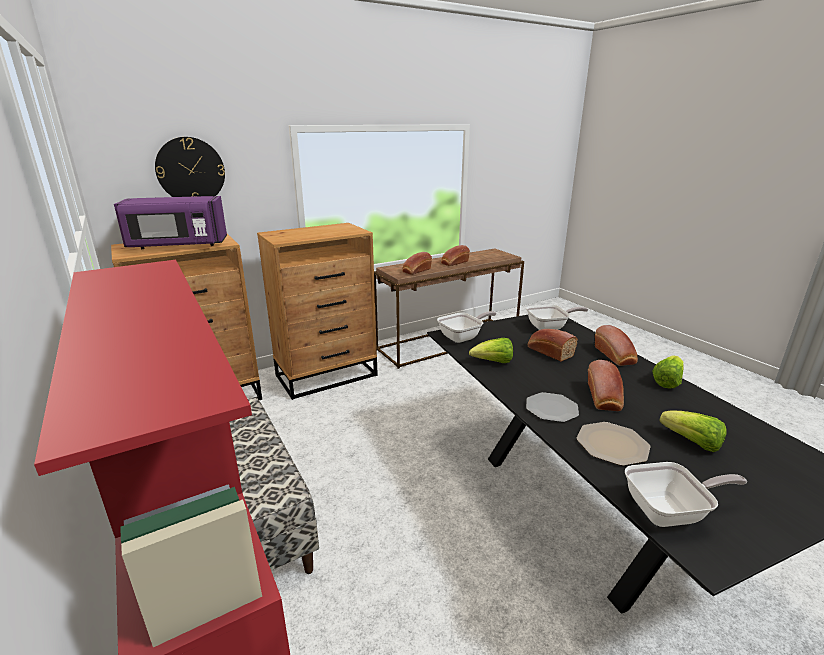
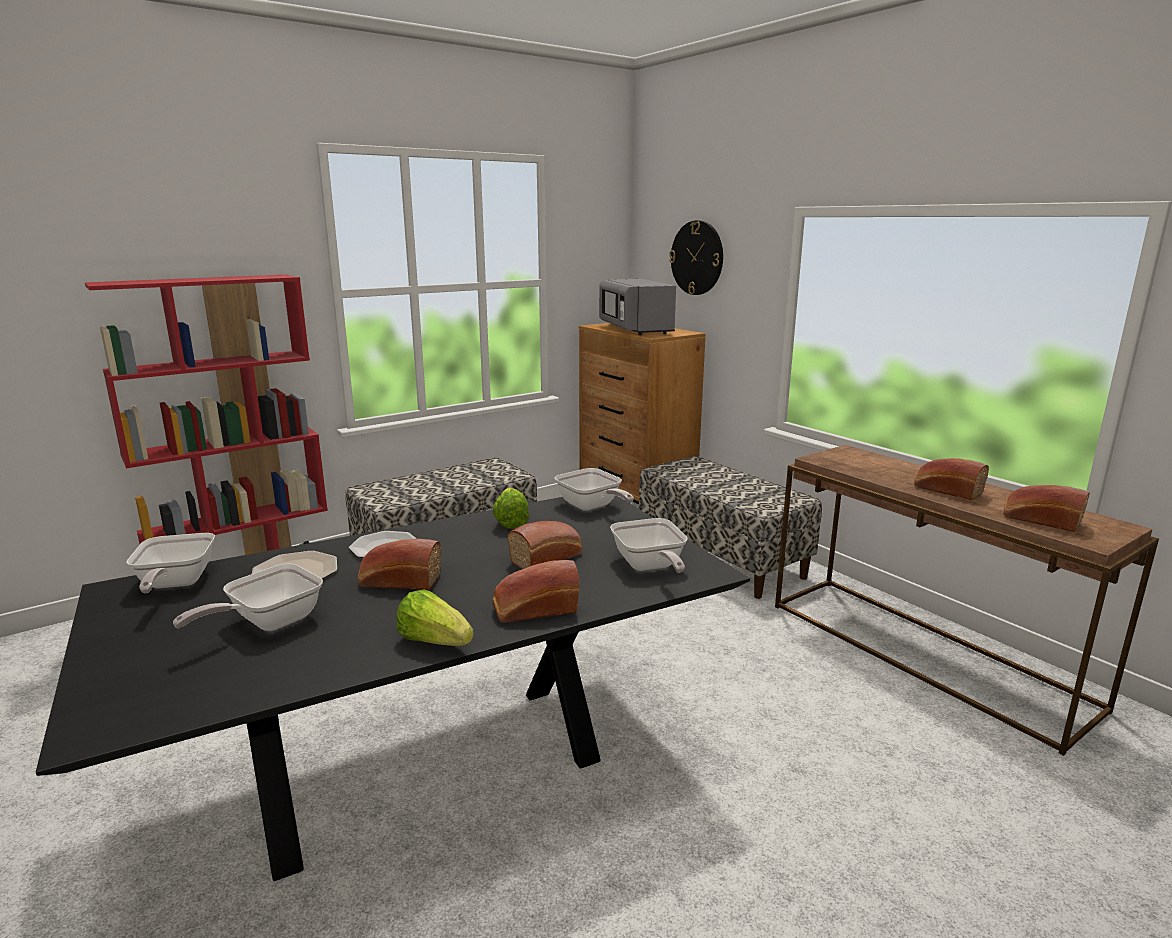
camera: 85 degrees right, 5 degrees down
purple microwave [114,196,227,249] -> grey microwave [599,279,676,335]
brown dresser [257,223,378,400] -> bench [639,456,822,599]
bread [402,252,432,275] -> bread moved to [1004,485,1090,532]
lettuce [659,411,727,452] -> frying pan [173,563,323,631]

